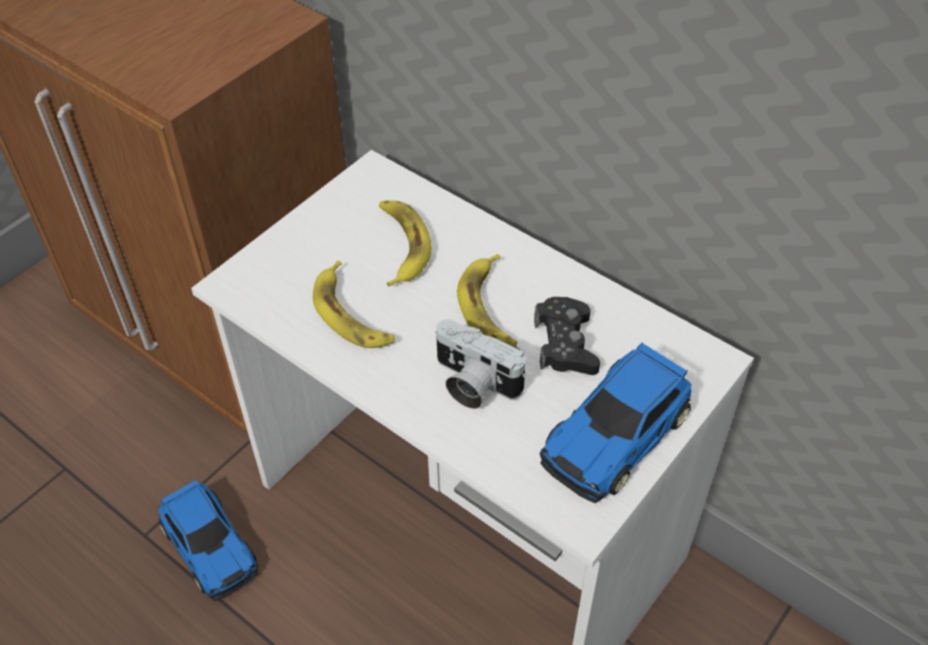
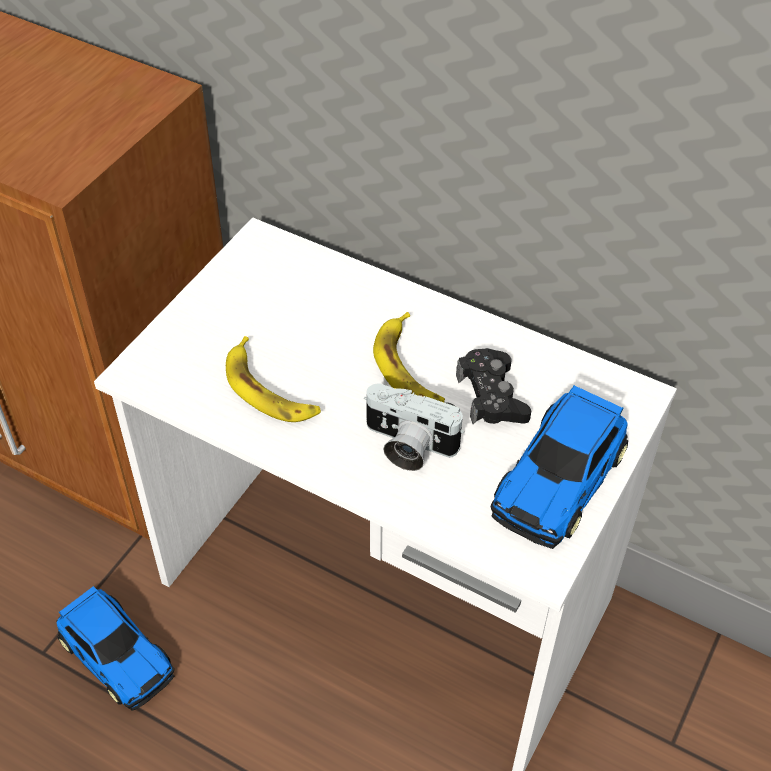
camera: 10 degrees left, 0 degrees up
banana [379,200,432,287] -> none

